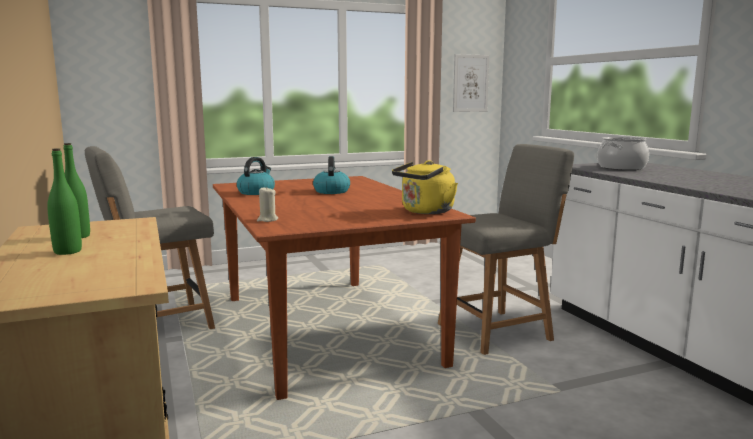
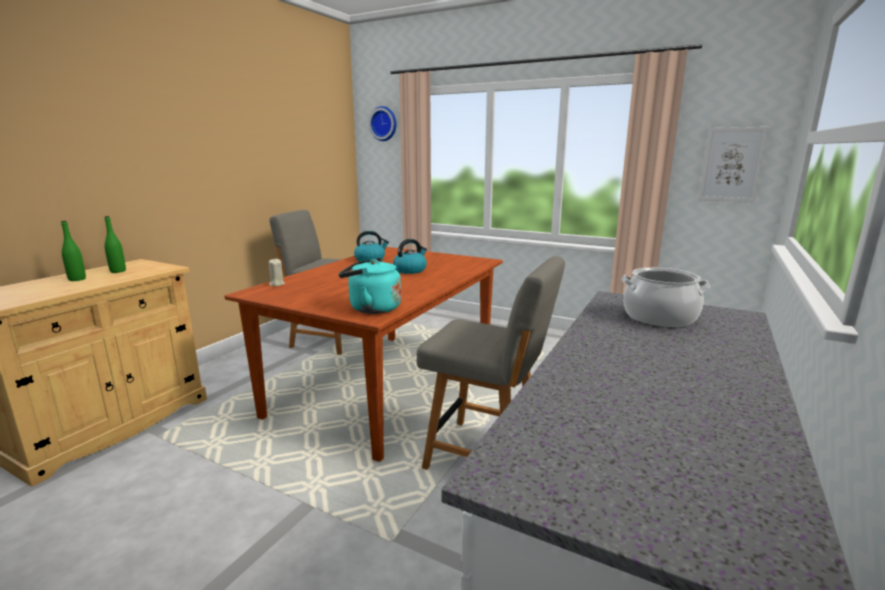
camera: 50 degrees right, 5 degrees up
yellow kettle [392,160,458,214] -> turquoise kettle [338,258,401,314]
none -> wall clock [369,106,397,141]

